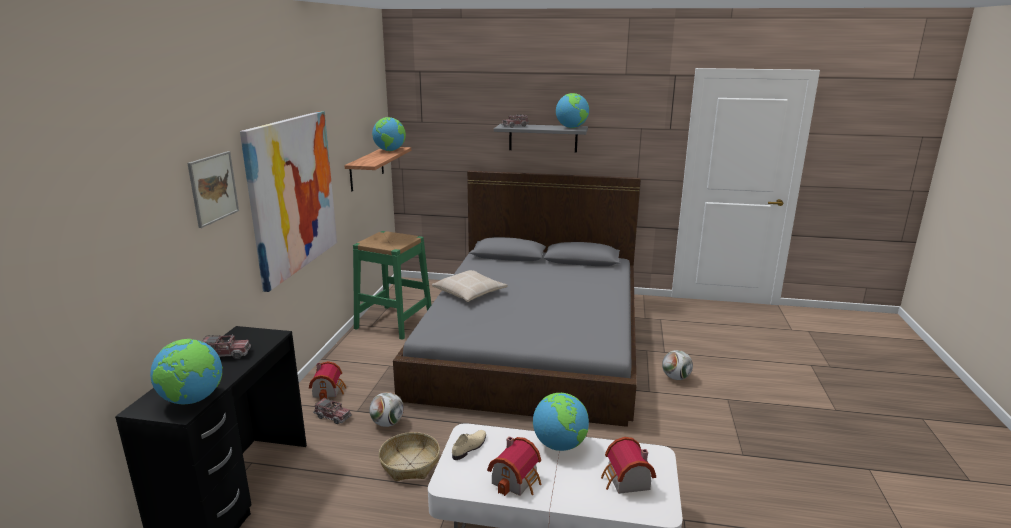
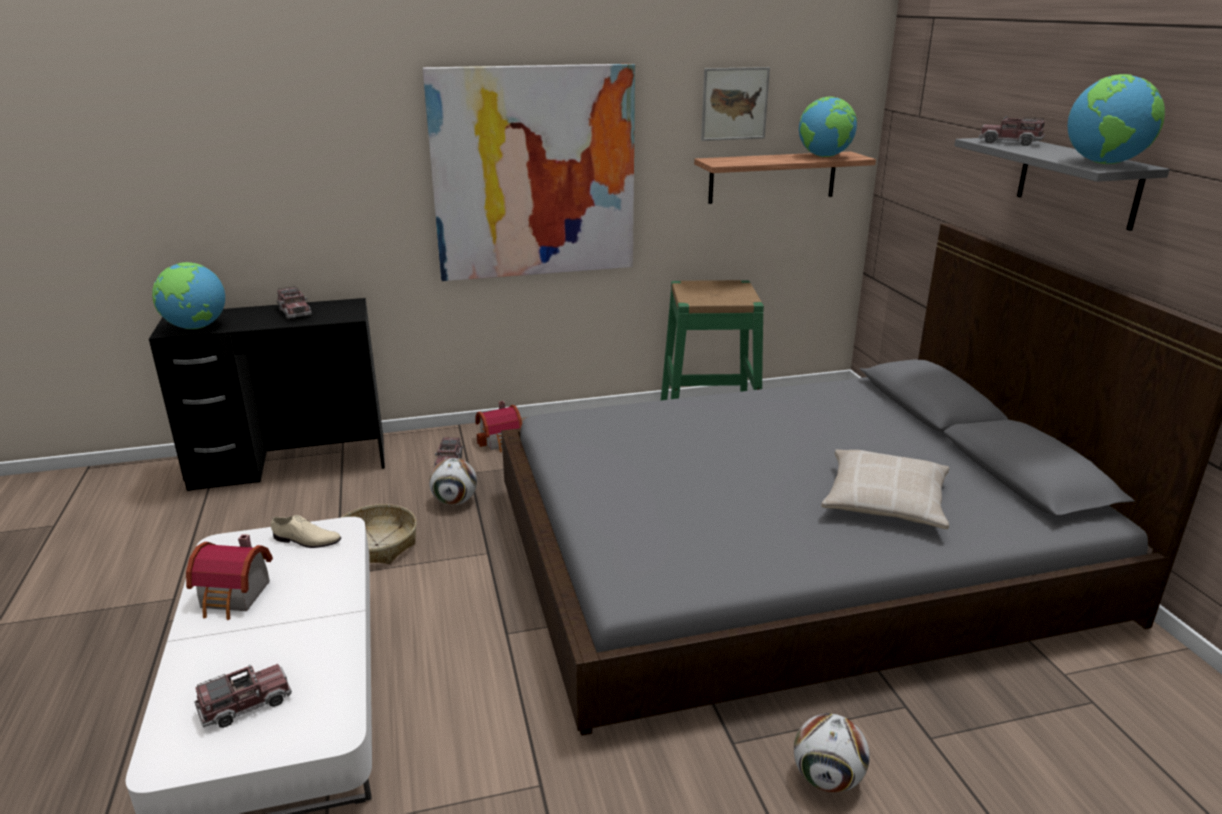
camera: 65 degrees right, 5 degrees up
picture [187,151,239,228] -> picture moved to [701,67,770,141]
beige pillow [432,270,508,302] -> beige pillow moved to [821,449,949,529]
globe [533,393,589,451] -> none
toy house [601,437,656,494] -> toy truck [194,664,292,728]

